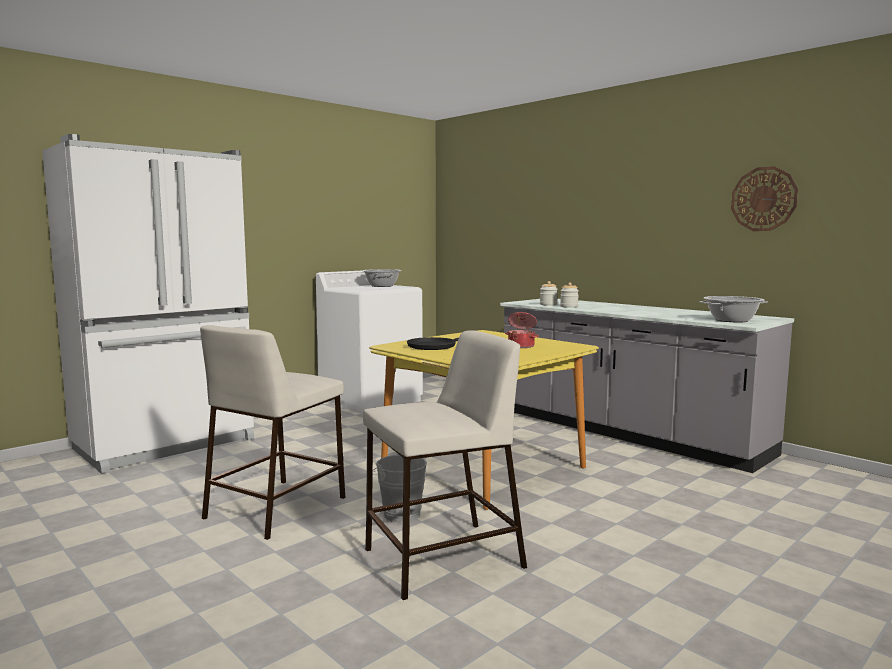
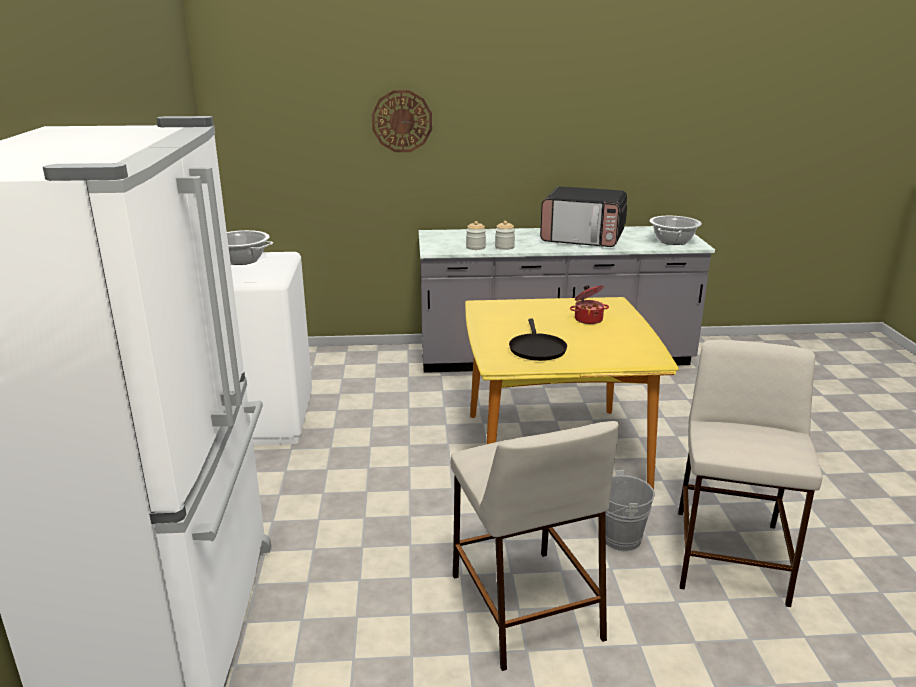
camera: 50 degrees left, 15 degrees up
wall clock [731,166,798,231] -> wall clock moved to [372,90,432,152]
none -> microwave [540,186,627,247]

